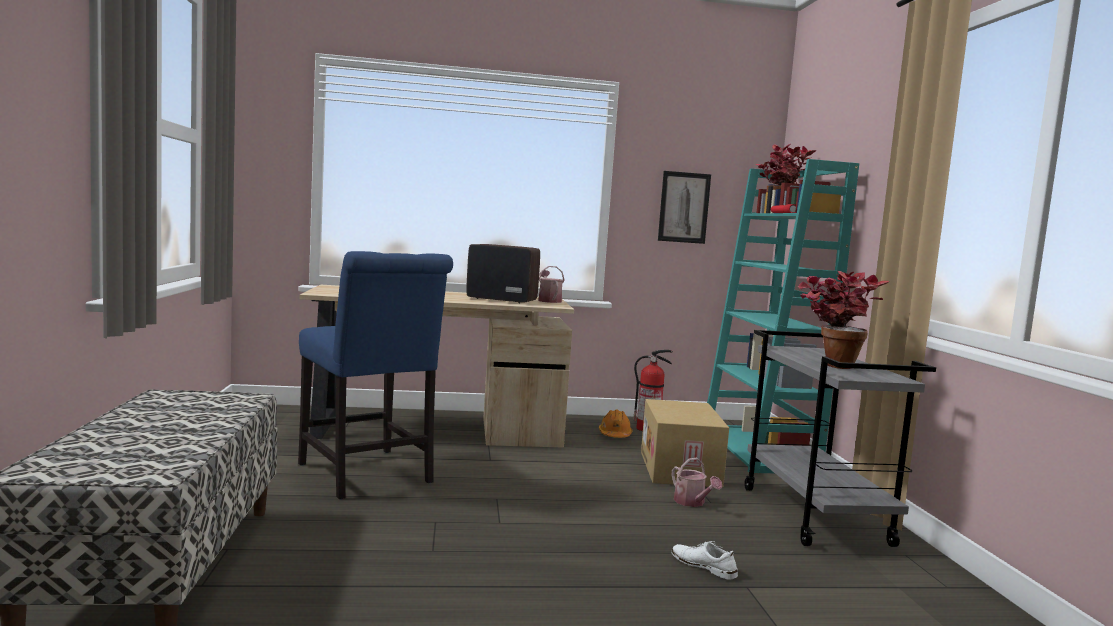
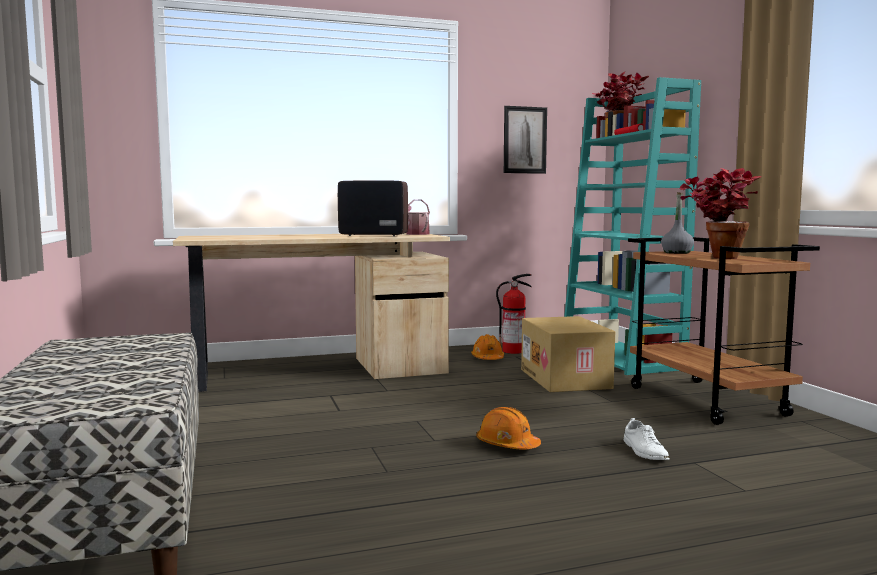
camera: 10 degrees left, 0 degrees up
blue chair [298,251,453,499] -> none
watering can [672,458,722,507] -> none
white shoe [672,541,738,580] -> white shoe turned 135 degrees counterclockwise [624,418,670,460]
grey cart [744,330,936,547] -> brown cart [628,237,820,425]
none -> orange hard hat [477,407,541,450]
none -> grey bottle [661,192,694,254]

